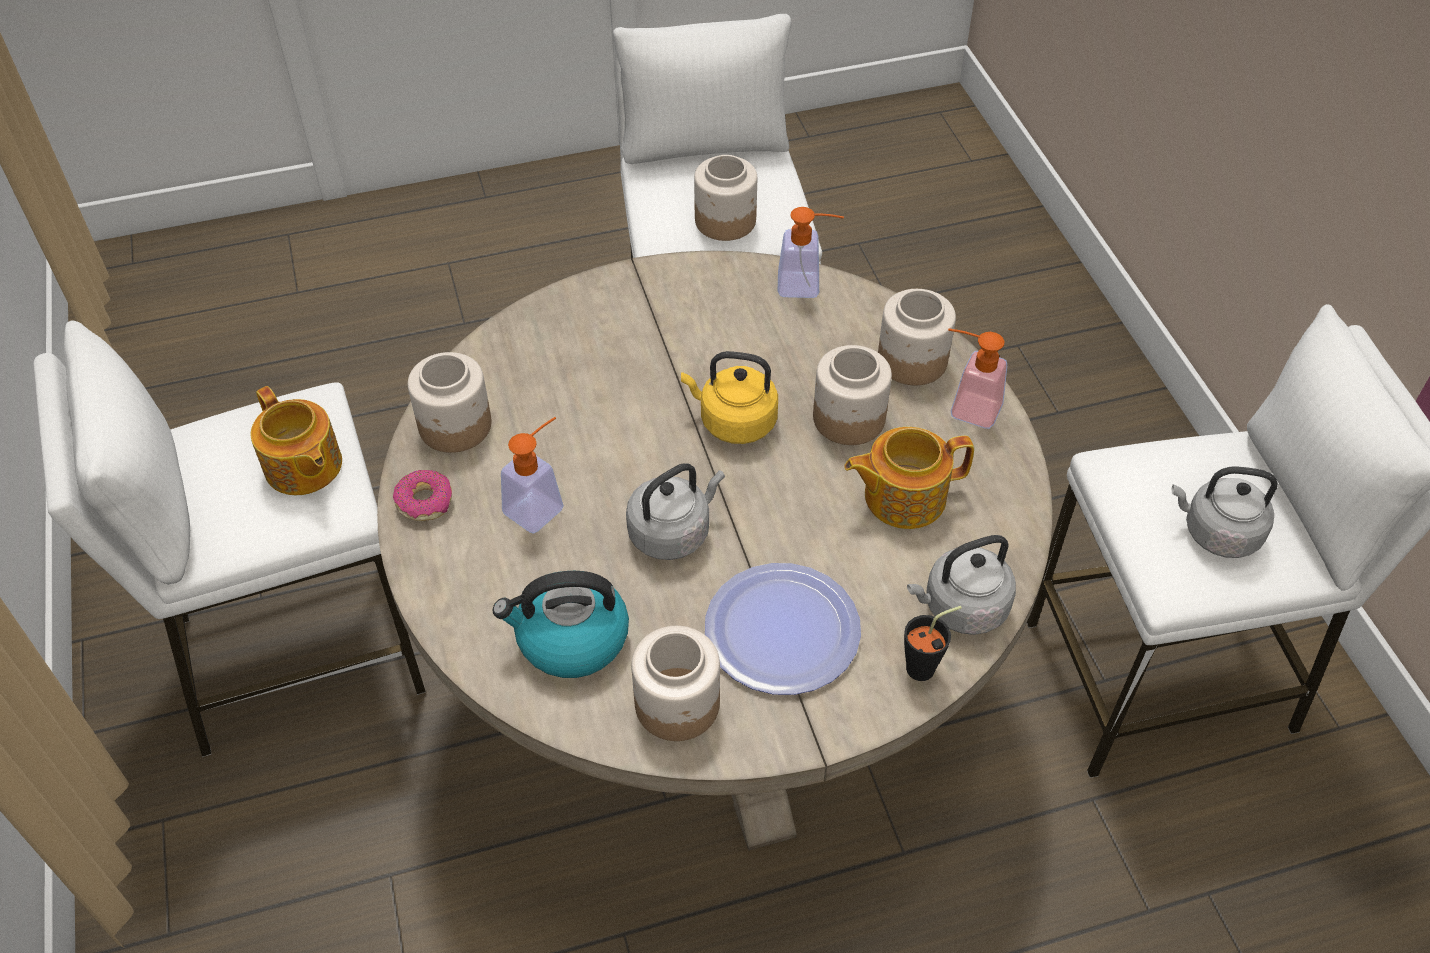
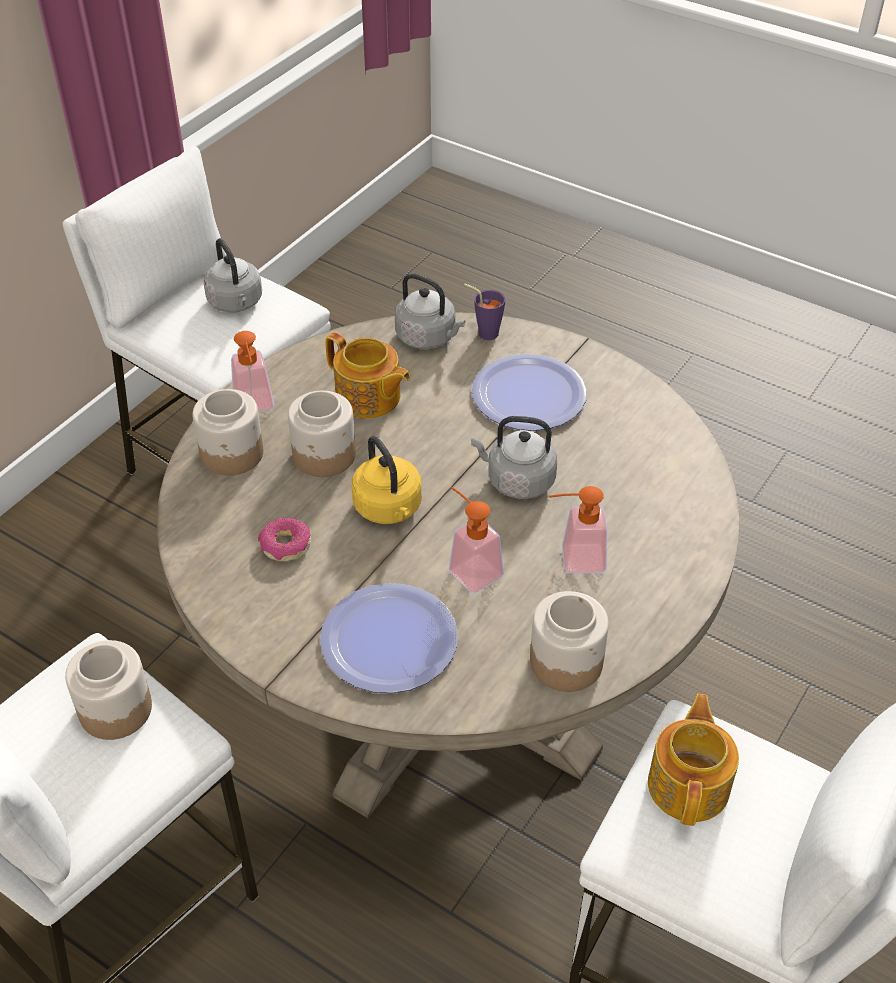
camera: 130 degrees left, 5 degrees down
donut [393,470,452,521] -> donut moved to [258,518,311,561]
kettle [492,571,629,678] -> none
jar [631,626,720,741] -> none
soap dispenser [778,207,844,298] -> soap dispenser moved to [449,487,504,594]
black cup [904,606,962,681] -> purple cup [464,284,505,340]
none -> plate [320,583,458,693]

